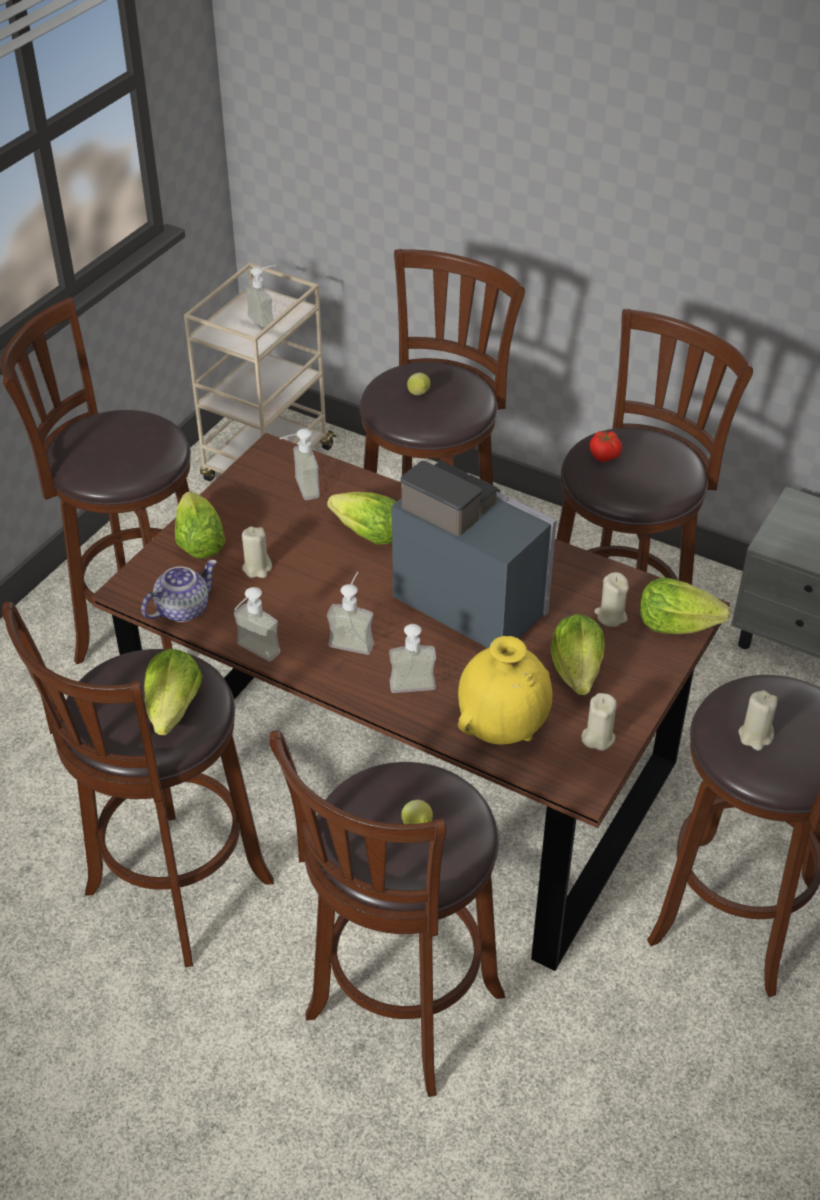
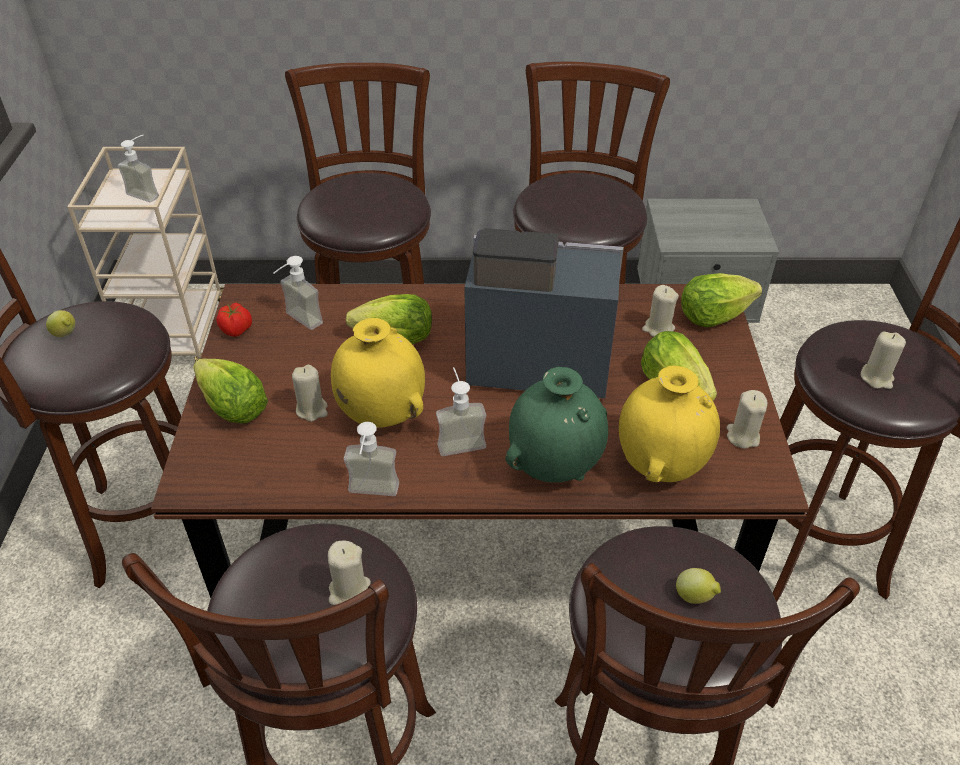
camera: 30 degrees left, 0 degrees up
teapot [141,560,217,622] -> none
lettuce [144,649,202,735] -> beige candle [328,541,371,605]
soap dispenser [389,624,436,693] -> green vase [505,367,608,482]
lemon [407,373,430,395] -> lemon moved to [46,310,75,337]
tomato [590,431,622,462] -> tomato moved to [216,303,252,337]
none -> yellow vase [331,318,425,428]

